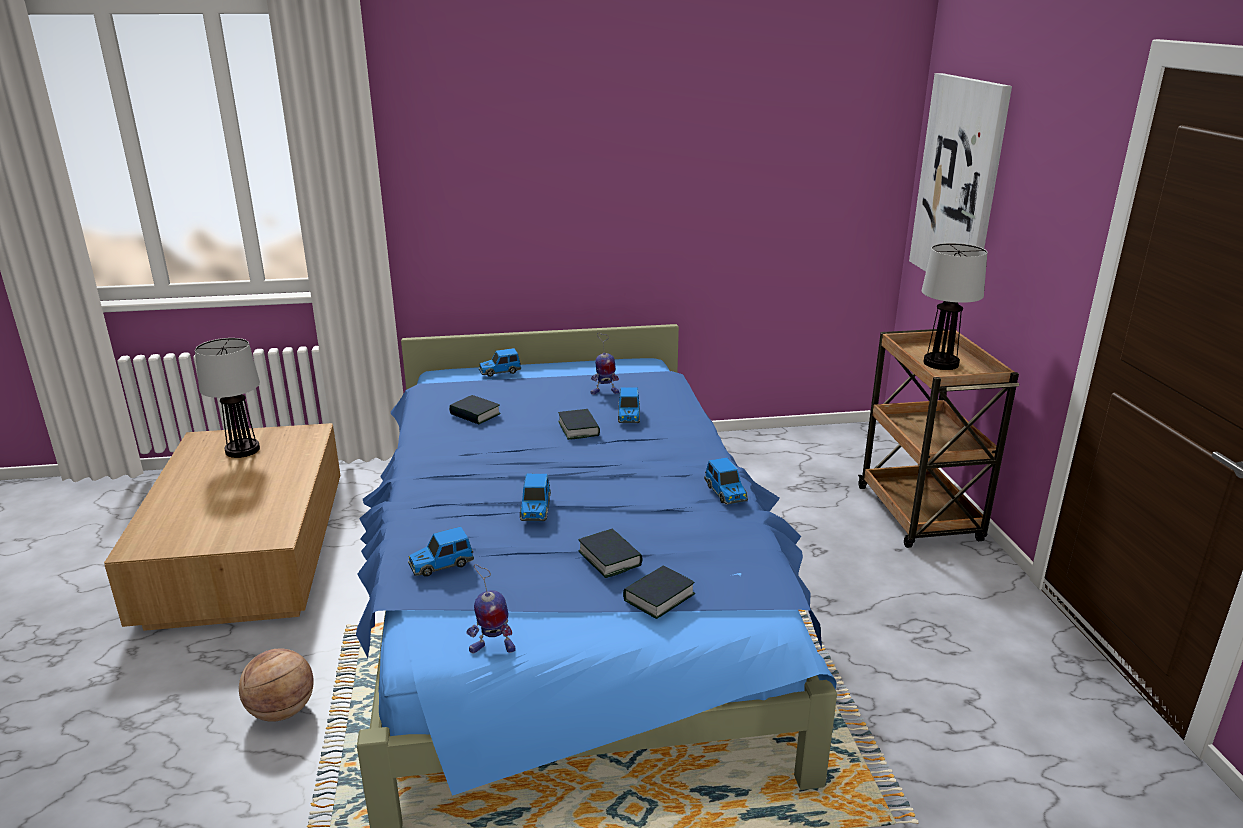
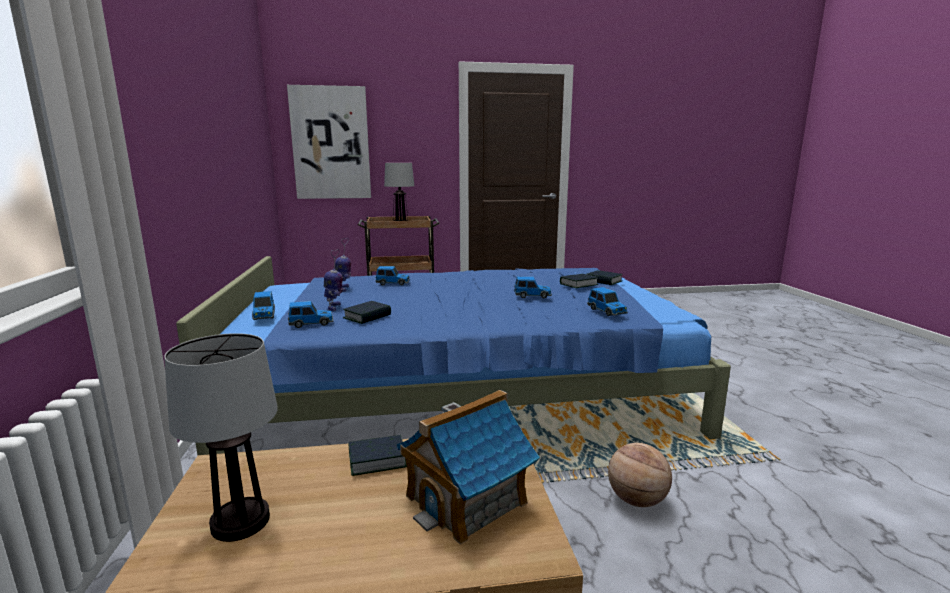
camera: 90 degrees left, 10 degrees down
toy robot [466,564,516,653] -> toy robot moved to [324,249,343,311]
book [558,409,600,440] -> book moved to [348,435,407,476]
toy car [704,458,748,505] -> toy car moved to [288,301,333,328]
none -> toy house [397,390,540,545]

